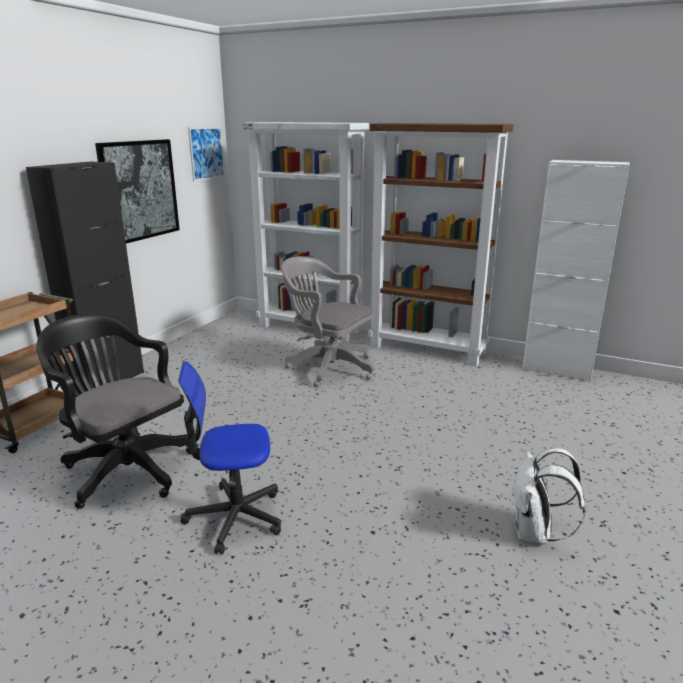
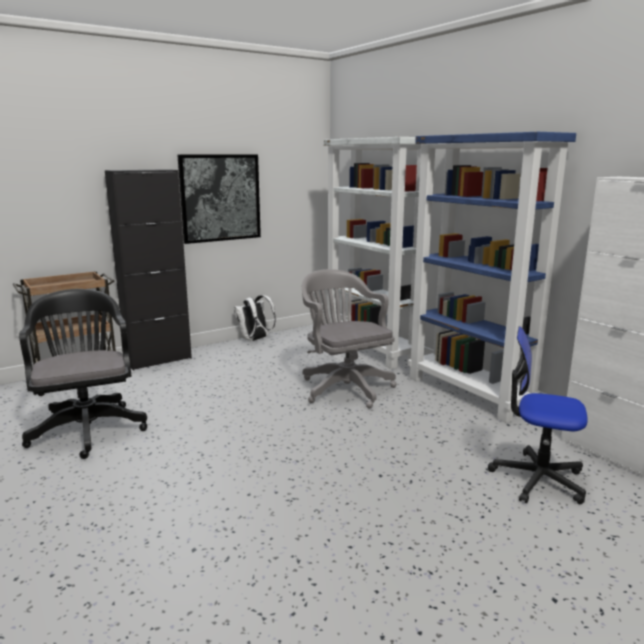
camera: 30 degrees right, 5 degrees down
office chair [178,361,281,554] -> office chair moved to [488,327,588,504]
picture [188,127,225,181] -> none
brown bookcase [368,123,514,366] -> blue bookcase [408,132,576,423]
white backpack [511,448,585,545] -> white backpack moved to [234,295,276,341]

